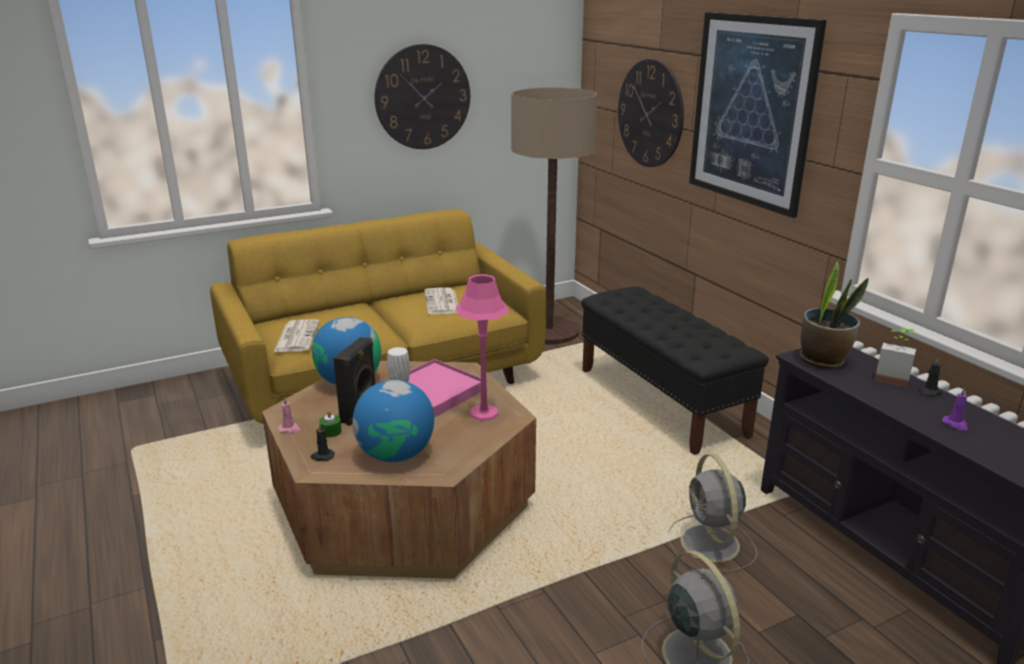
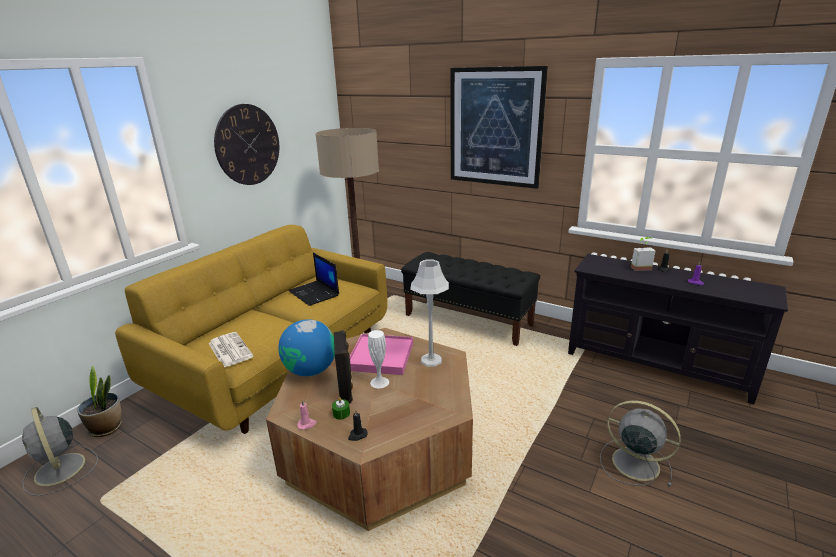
camera: 30 degrees left, 0 degrees up
globe [352,380,434,462] -> none
newspaper [424,287,458,314] -> laptop [288,253,339,306]
pink table lamp [456,274,509,421] -> grey table lamp [410,260,449,366]
wall clock [618,59,684,167] -> none
grey fan [668,454,757,573] -> grey fan moved to [22,407,98,496]
potted plant [800,261,869,369] -> potted plant moved to [77,365,122,437]

